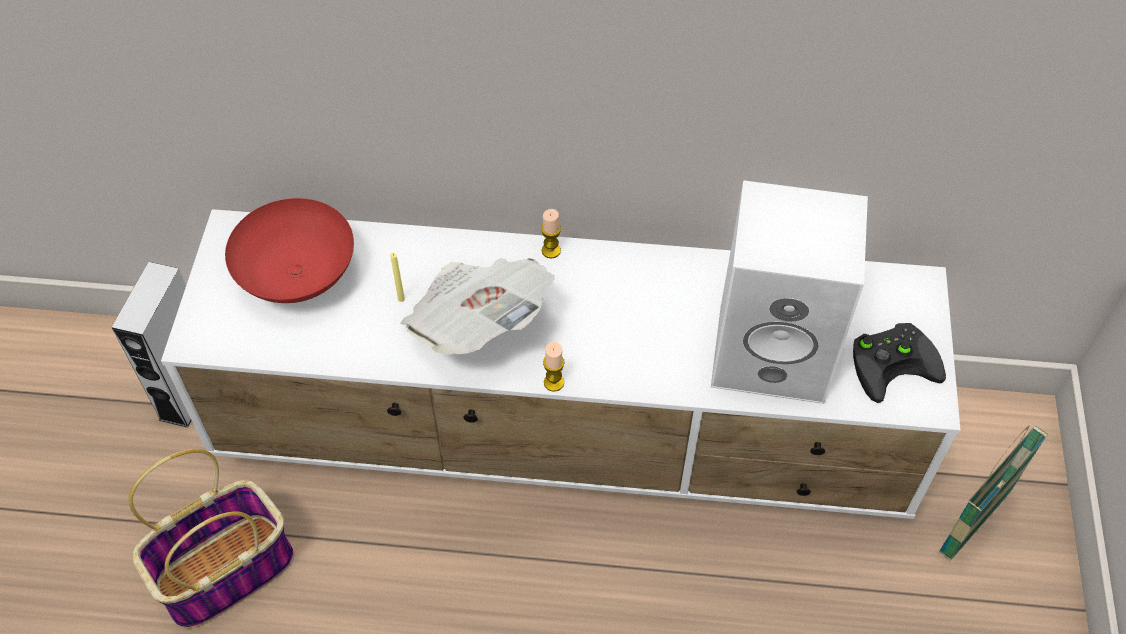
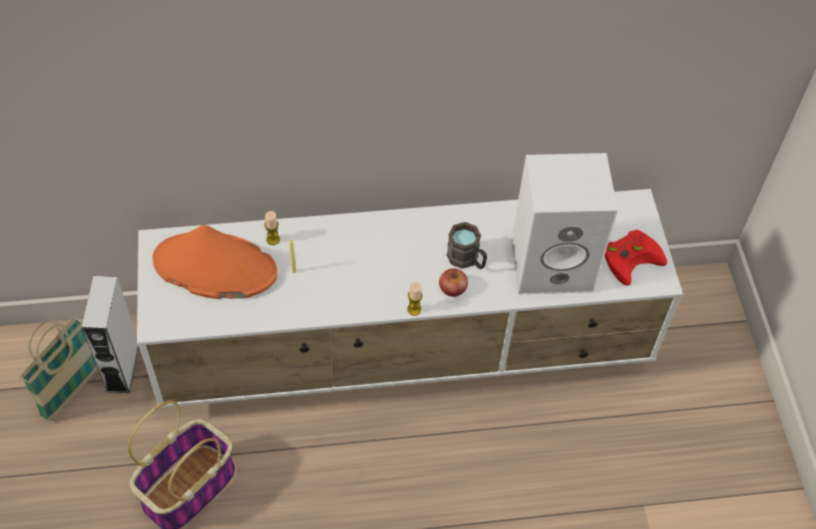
camera: 15 degrees left, 0 degrees up
red bowl [225,198,354,303] -> orange hat [153,225,277,299]
newspaper [400,258,555,355] -> none
candle [541,209,561,258] -> candle moved to [264,211,280,245]
black game controller [853,323,946,403] -> red game controller [605,230,667,286]
basket [939,425,1048,561] -> basket moved to [20,317,98,421]
none -> apple [439,268,468,297]
none -> brown mug [447,222,487,269]

